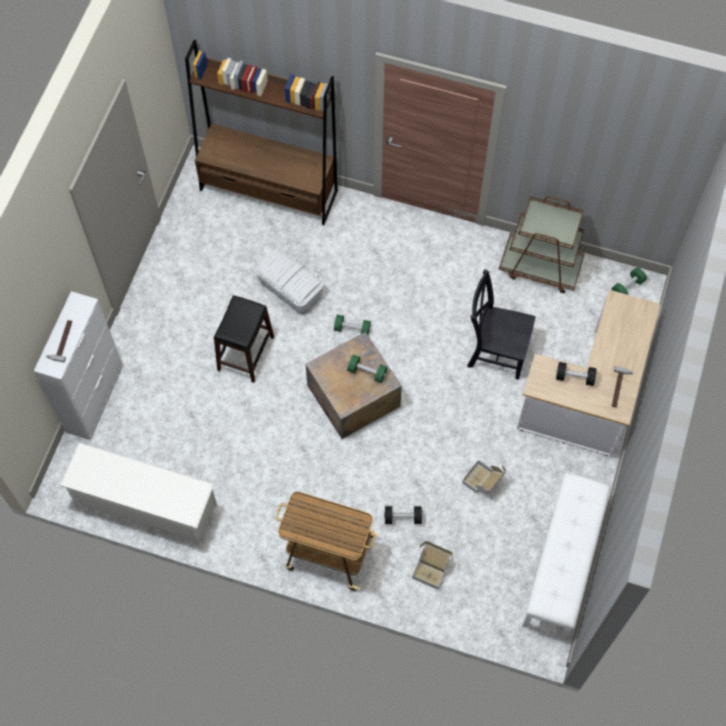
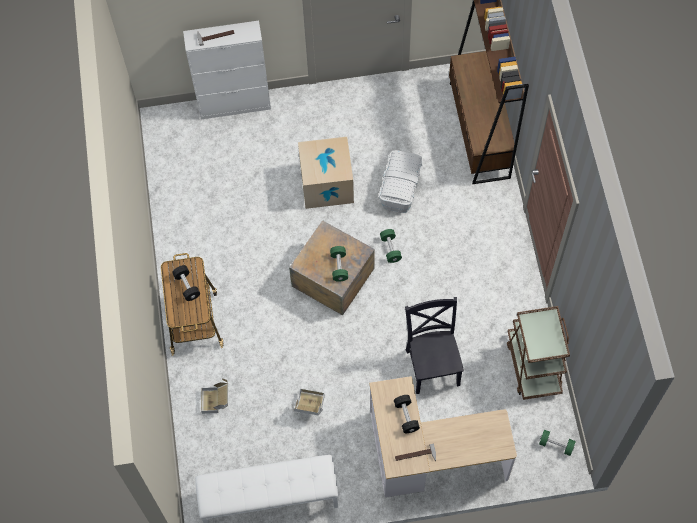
camera: 65 degrees right, 0 degrees up
white shoe rack [60,443,217,546] -> none
black stool [214,295,274,383] -> cardboard box [298,137,354,209]
black dumbbell [384,506,423,524] -> black dumbbell moved to [172,265,200,301]

